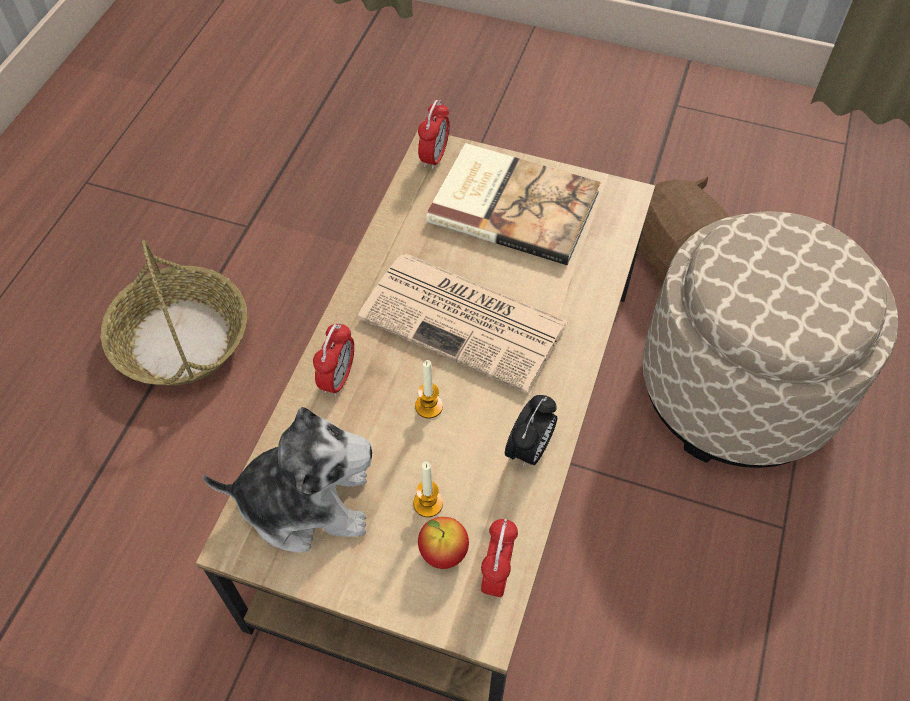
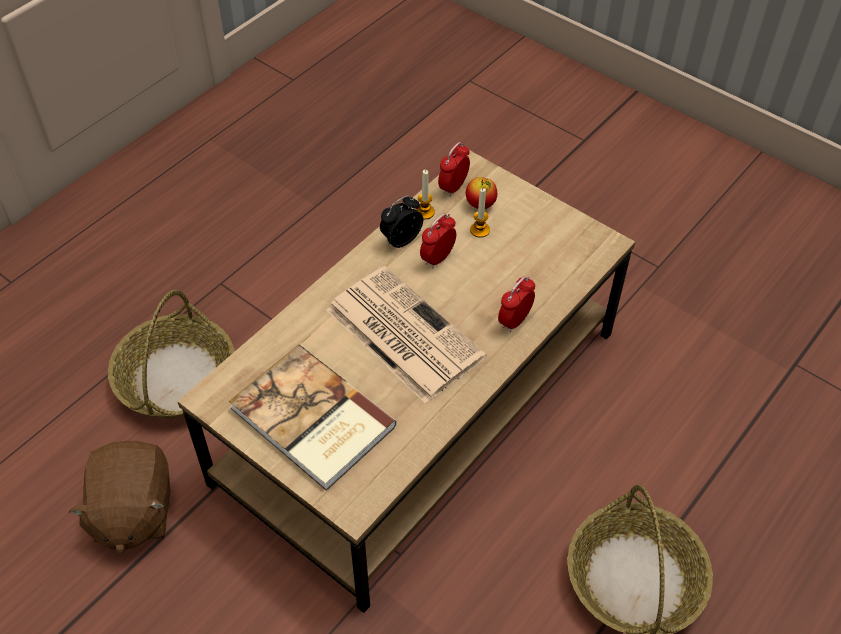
camera: 160 degrees left, 5 degrees down
plush toy [202,407,372,553] -> none
candle [415,360,443,418] -> candle moved to [416,170,435,219]
alarm clock [418,100,449,170] -> alarm clock moved to [420,213,456,269]
beige ottoman [643,211,898,468] -> basket [108,290,235,418]

